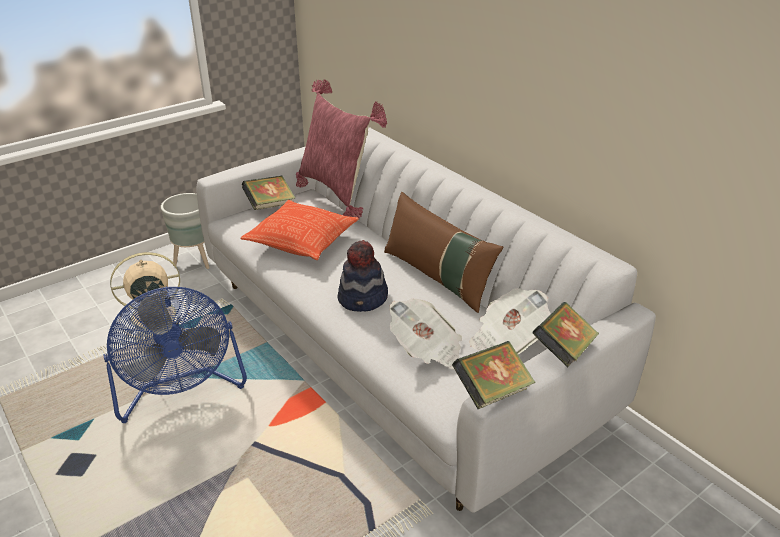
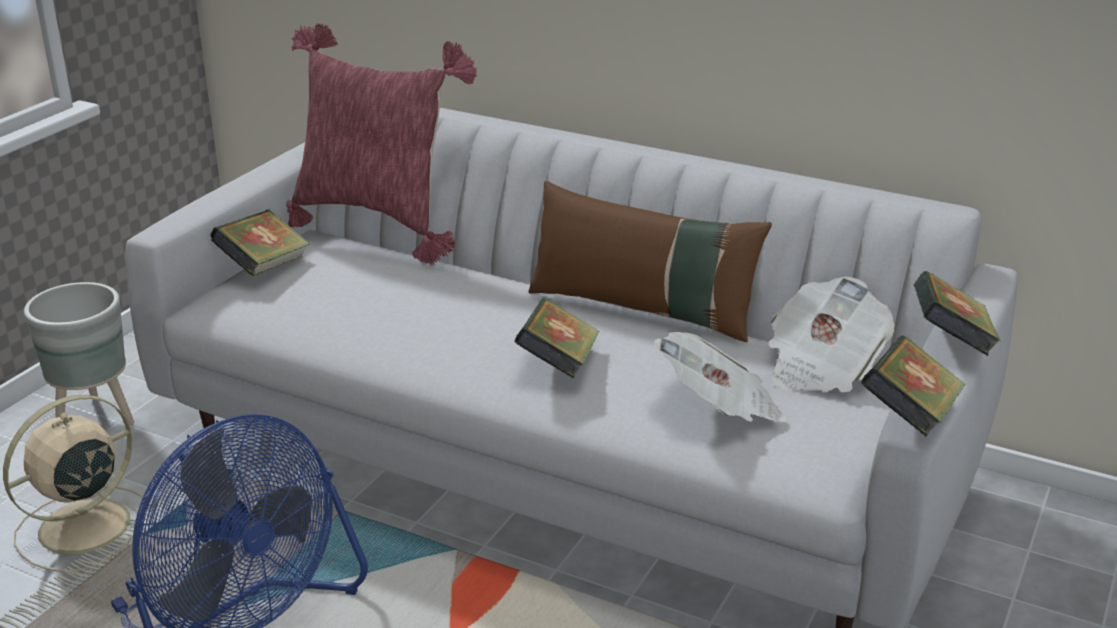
camera: 25 degrees left, 5 degrees down
orange pillow [240,200,359,260] -> none
hat [338,240,388,312] -> book [514,298,600,378]

